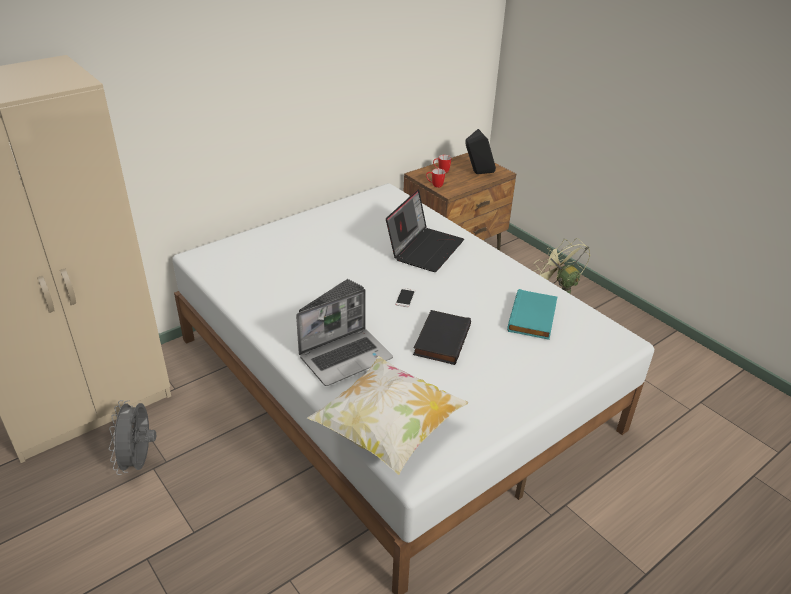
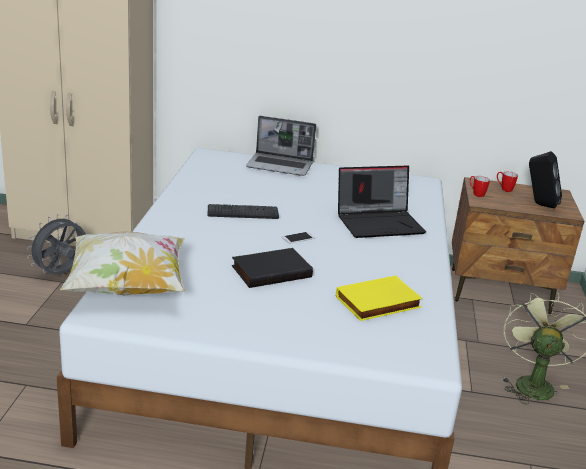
camera: 45 degrees right, 10 degrees down
laptop [296,289,393,386] -> laptop moved to [246,116,316,176]
turquoise book [507,289,557,340] -> yellow book [336,276,423,321]

